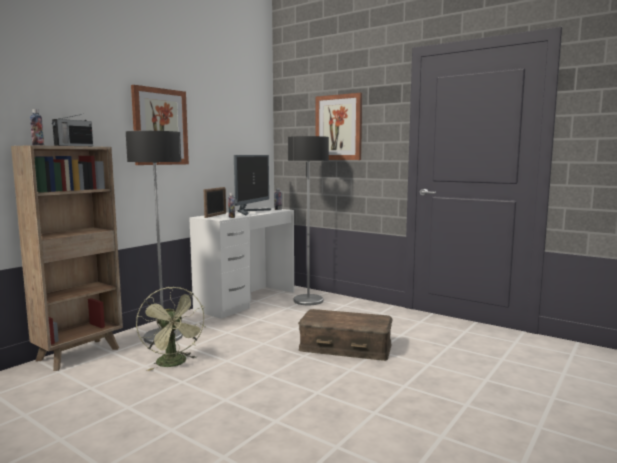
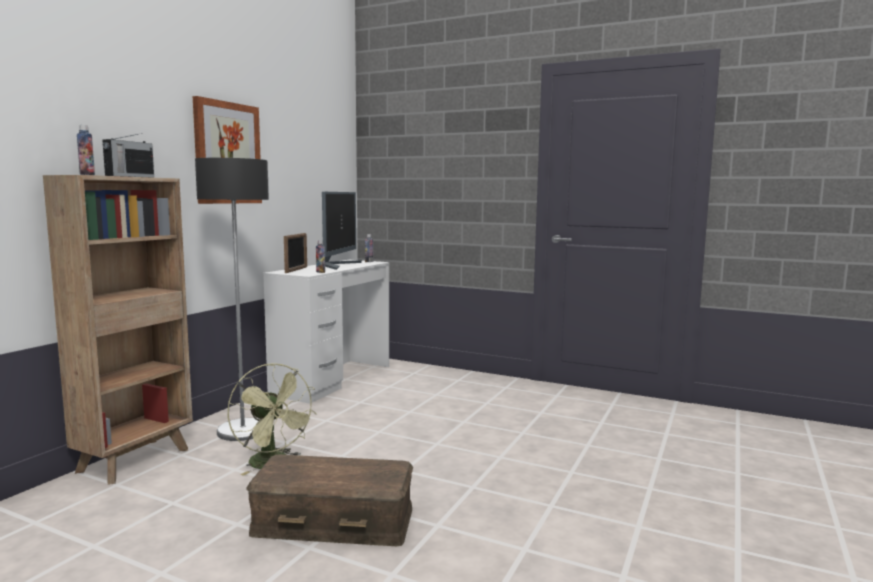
camera: 10 degrees left, 0 degrees up
floor lamp [288,136,329,305] -> none
brown storage box [298,309,393,361] -> brown storage box moved to [246,455,413,546]
picture [315,93,362,160] -> none

